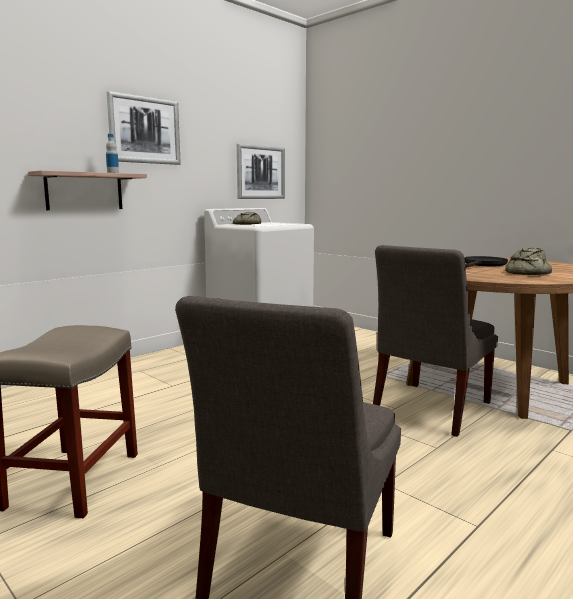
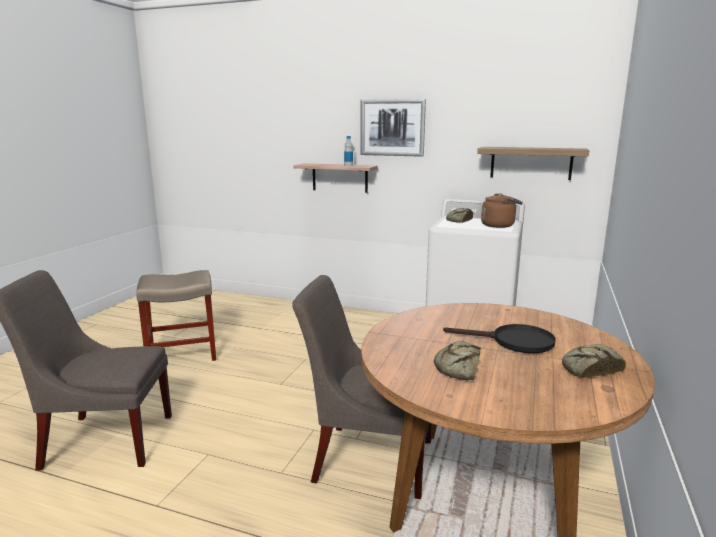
camera: 65 degrees right, 5 degrees up
picture [237,144,285,199] -> shelf [477,147,589,180]
none -> brown kettle [481,193,523,228]

